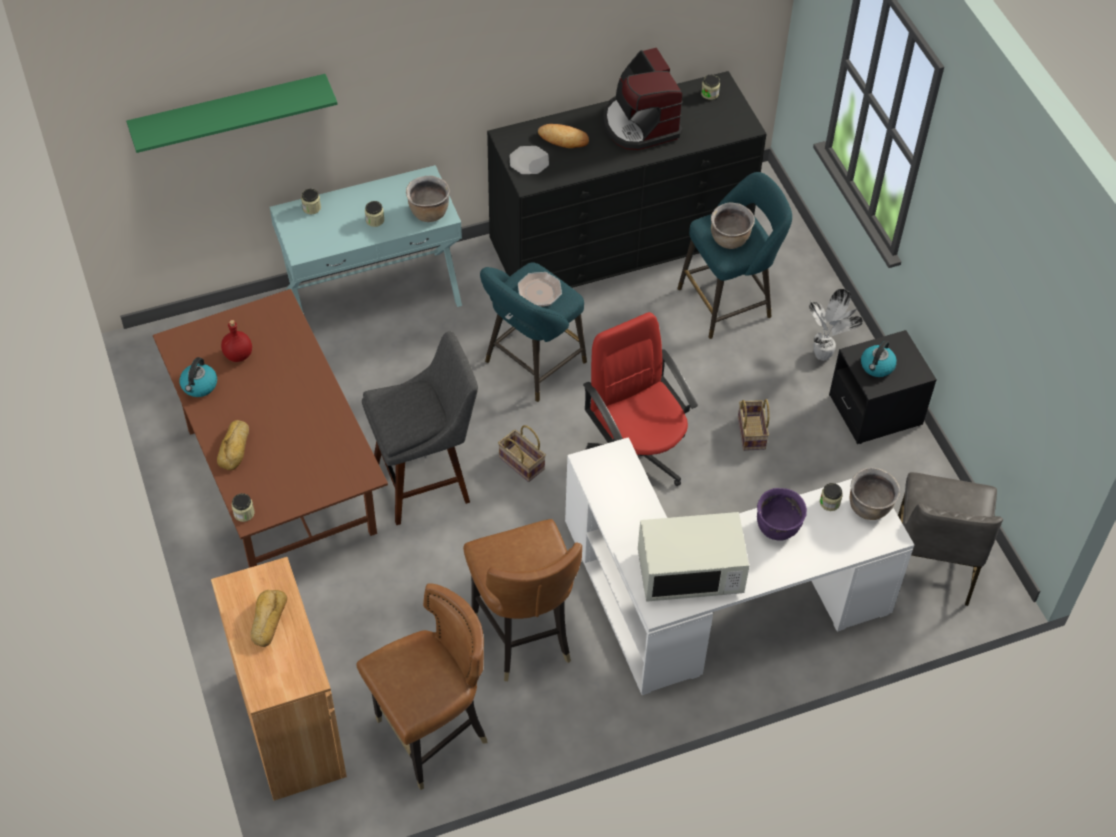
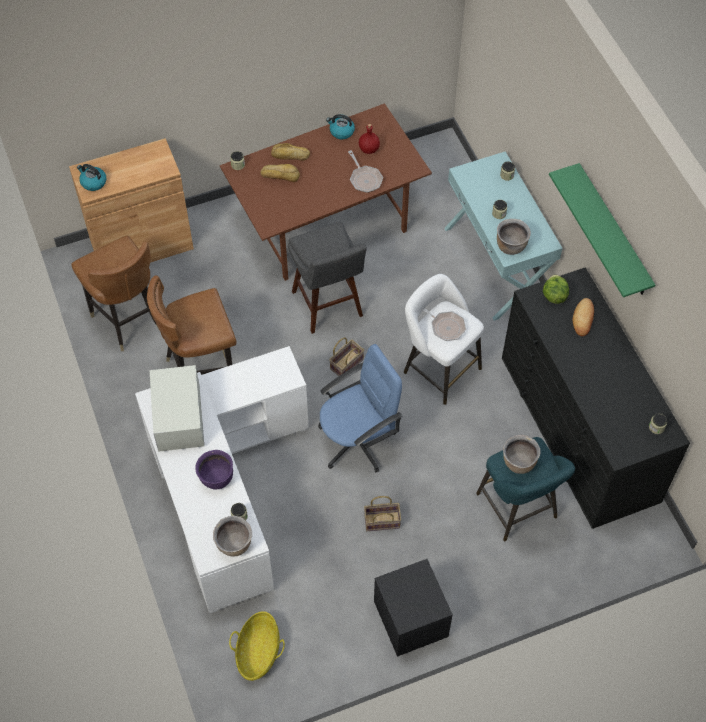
camera: 90 degrees right, 5 degrees up
green shelf [126,74,338,153] -> green shelf moved to [549,163,655,297]
bread [250,590,287,647] -> bread moved to [260,164,300,182]
turquoise stool [480,262,587,402] -> white stool [404,274,484,405]
plate [509,146,549,175] -> lettuce [543,274,569,304]
red office chair [583,312,698,486] -> blue office chair [318,344,402,472]
coffee machine [603,48,683,150] -> none
potted plant [809,289,863,361] -> none
kettle [861,340,897,377] -> kettle moved to [77,164,106,191]
grey chair [898,472,1003,606] -> basket [229,611,285,681]
none -> frying pan [348,150,383,193]

